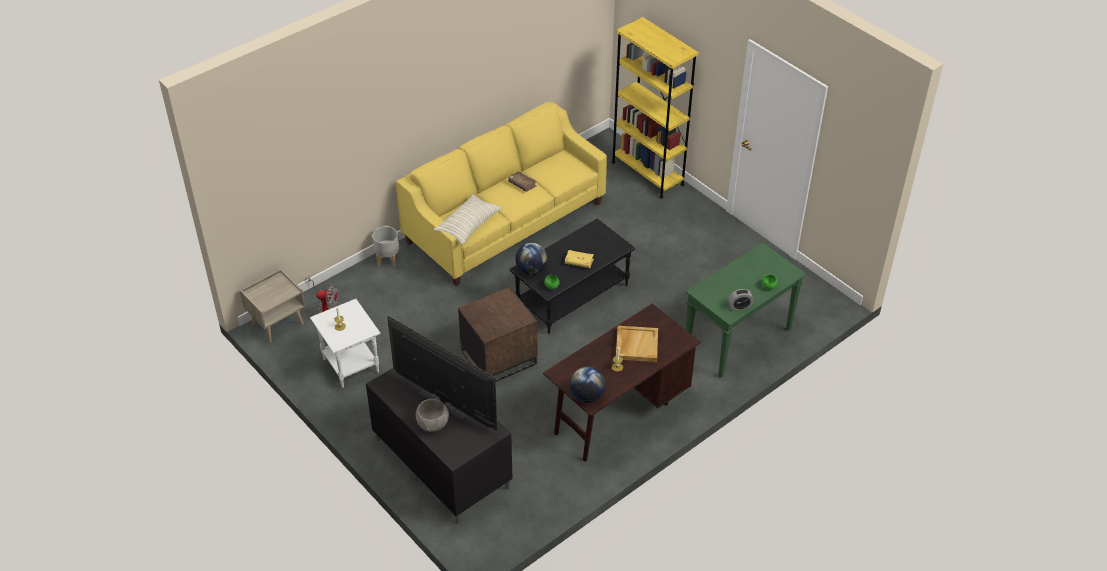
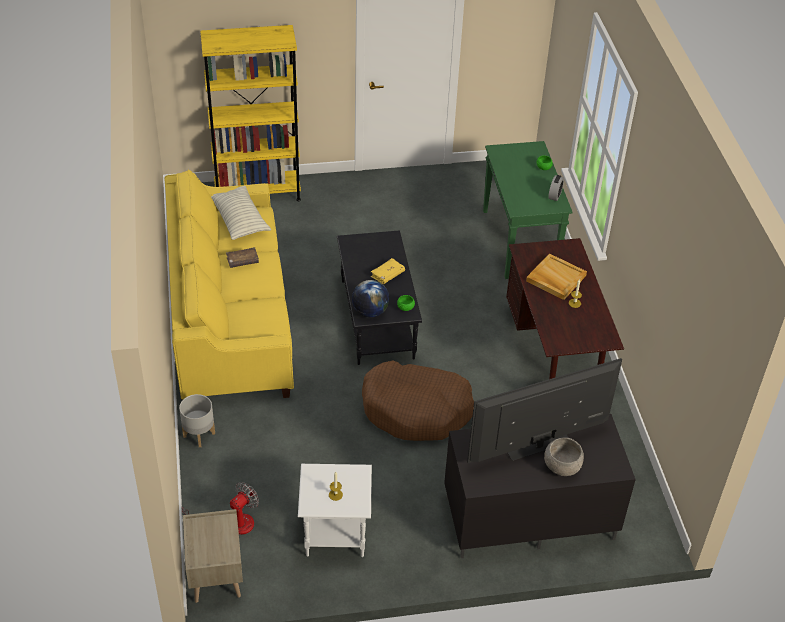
camera: 60 degrees left, 0 degrees up
pillow [434,194,502,245] -> pillow moved to [211,186,271,240]
brown side table [458,287,537,382] -> brown dog bed [362,360,474,441]
globe [569,367,606,403] -> none

